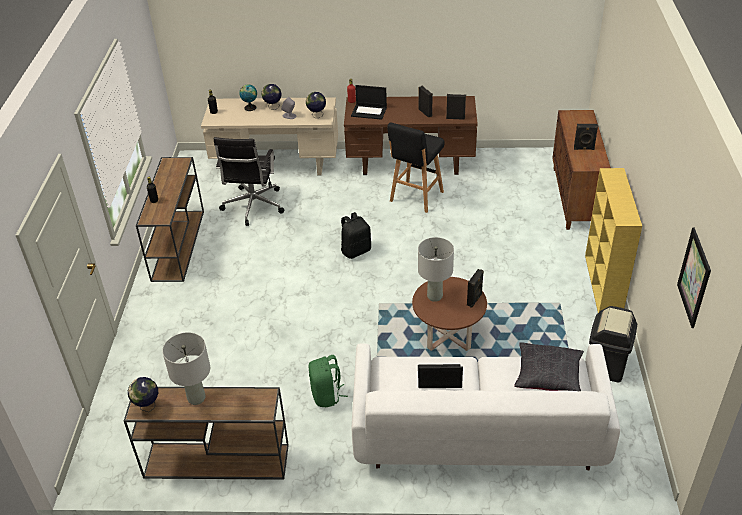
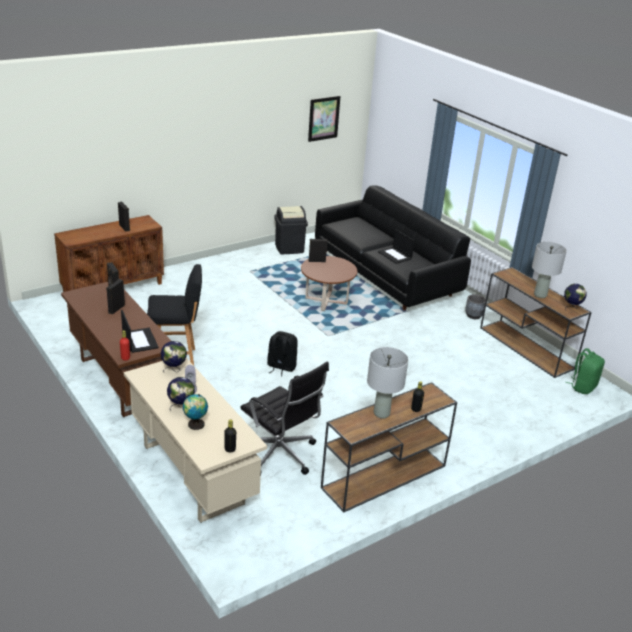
camera: 130 degrees left, 10 degrees down
black office chair [214,137,284,226] -> black office chair turned 75 degrees clockwise [240,362,329,475]
green backpack [309,355,348,407] -> green backpack moved to [565,348,605,394]
white sofa [352,343,620,470] -> black sofa [315,185,471,311]
grey table lamp [418,237,454,302] -> grey table lamp moved to [367,347,408,419]
black pillow [514,342,584,391] -> none
yellow bookcase [585,168,642,313] -> none
none -> grey planter [465,294,486,319]

